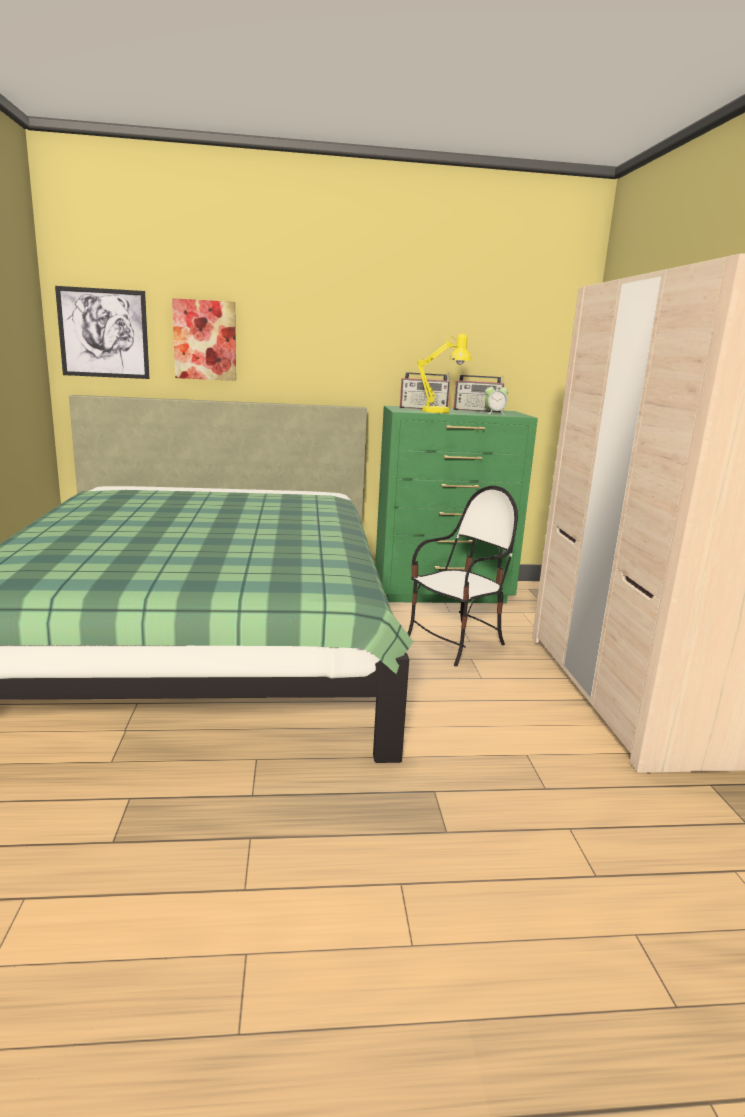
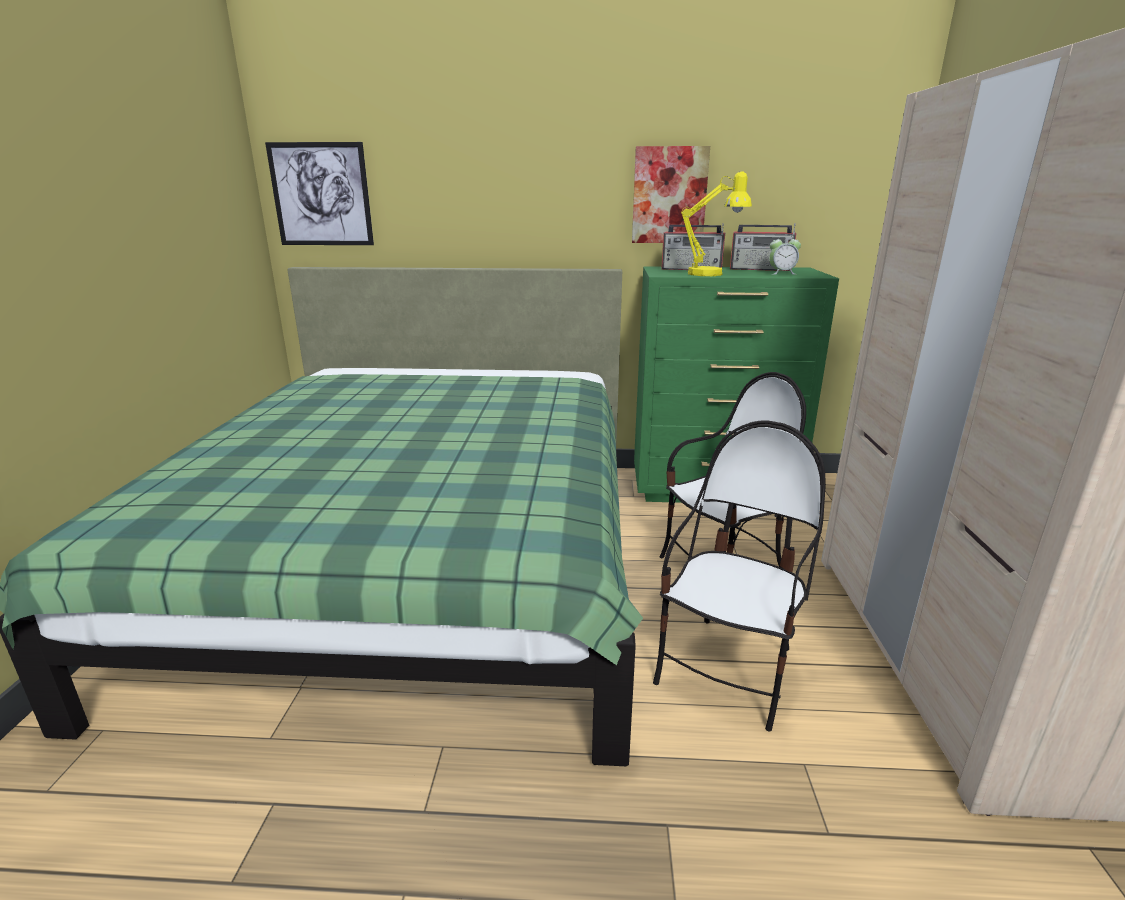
camera: 10 degrees right, 5 degrees up
picture [172,298,236,381] -> picture moved to [632,146,710,243]
none -> chair [653,420,826,732]

